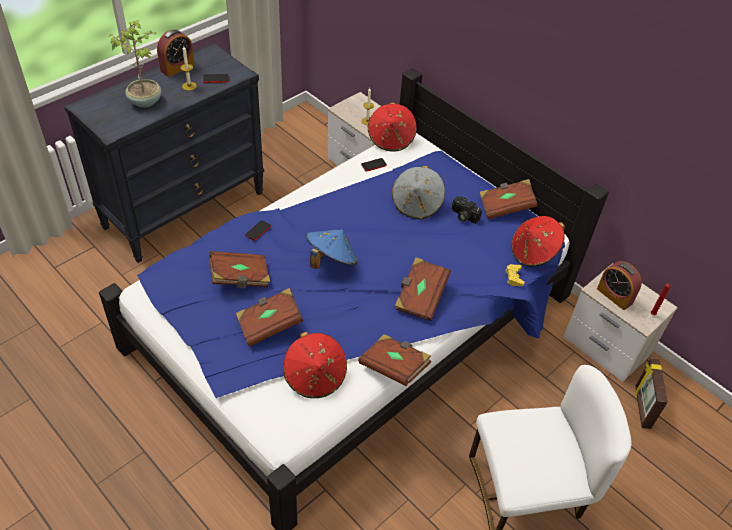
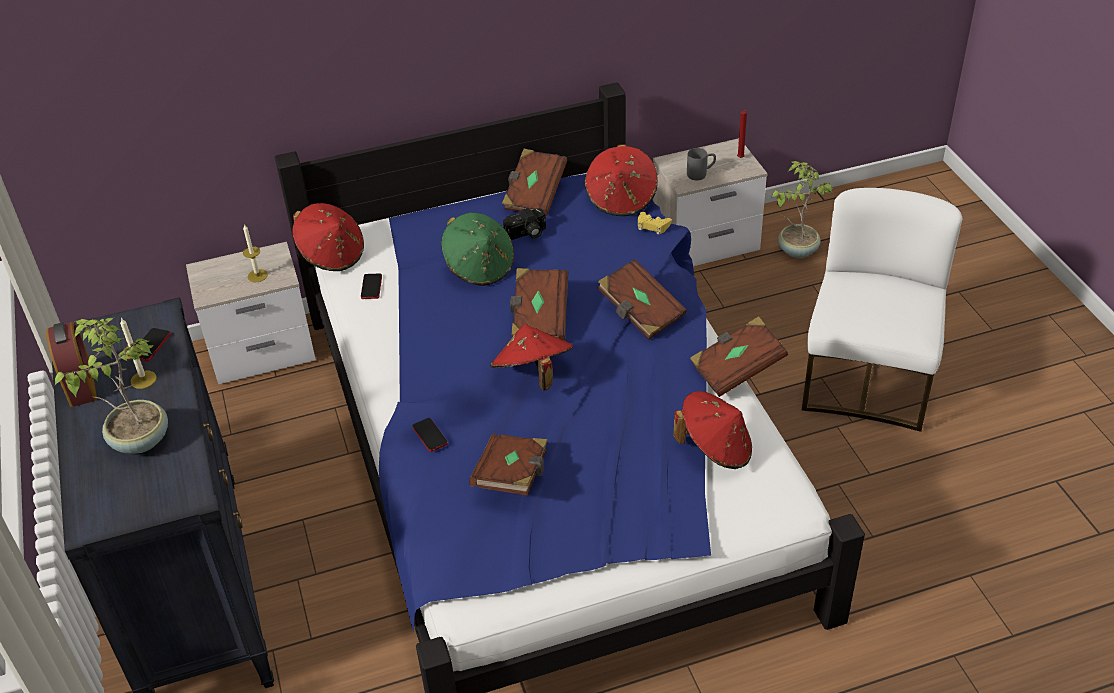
camera: 60 degrees left, 5 degrees down
brown book [236,288,303,347] -> brown book moved to [510,268,568,340]
blue hat [306,229,358,269] -> red hat [490,324,573,391]
grey hat [392,165,445,219] -> green hat [441,212,514,286]
alarm clock [597,261,642,310] -> grey mug [687,148,716,180]
picture frame [635,358,668,429] -> potted plant [772,161,833,258]

